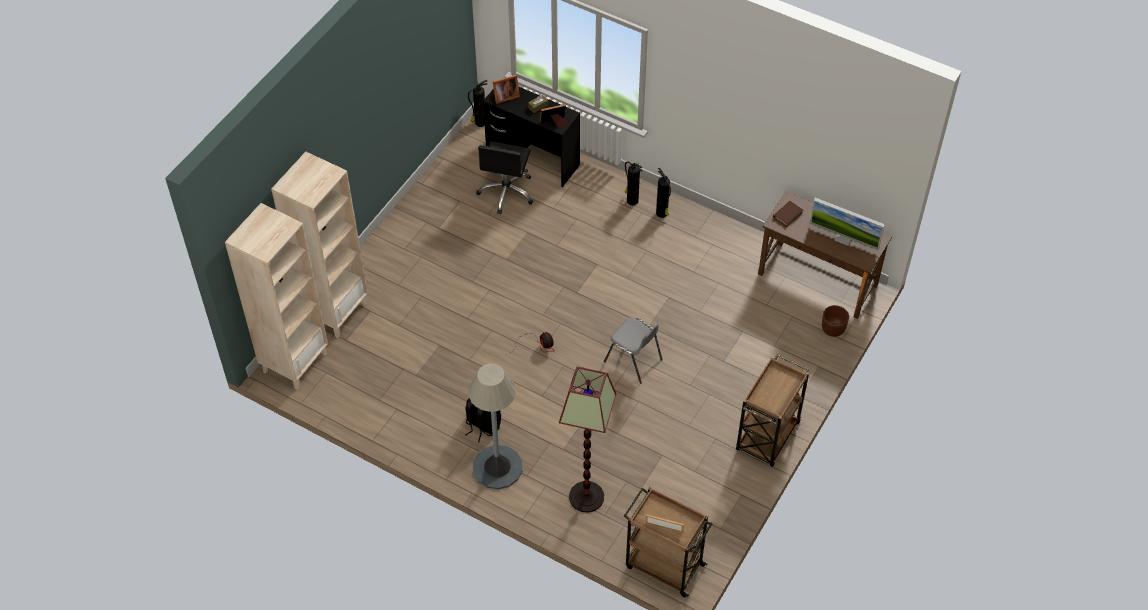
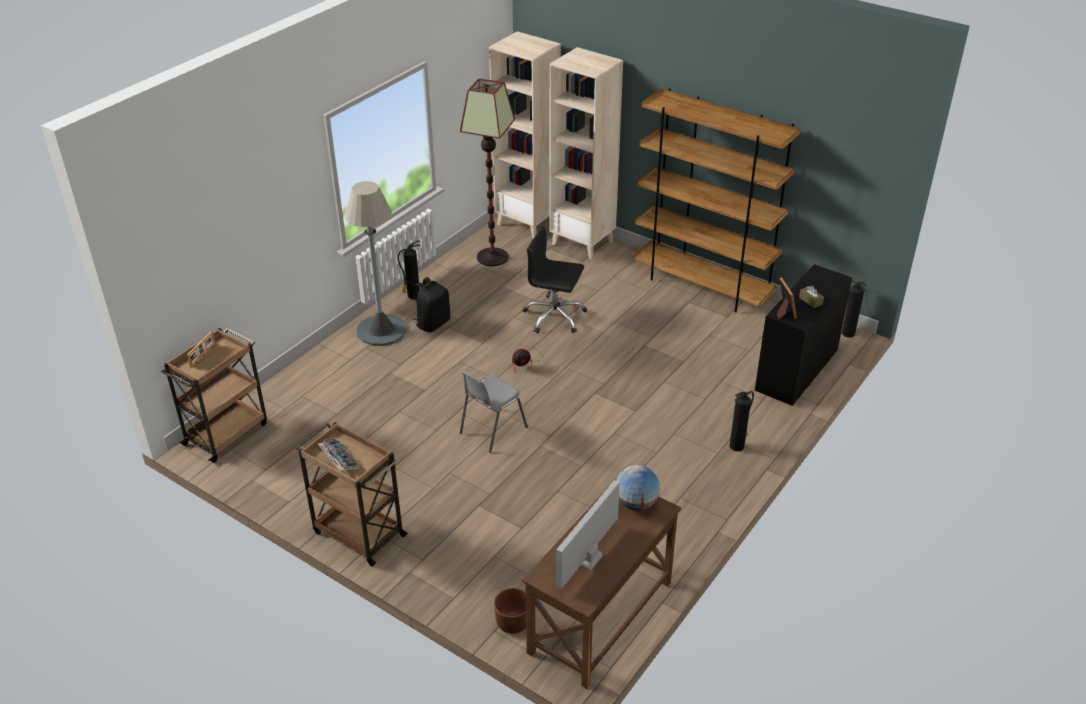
camera: 95 degrees right, 15 degrees down
black office chair [476,141,533,214] -> black office chair moved to [523,225,587,333]
picture frame [493,75,520,104] -> none
floor lamp [559,367,616,513] -> floor lamp moved to [460,78,515,266]
fire extinguisher [656,168,671,218] -> fire extinguisher moved to [398,240,421,300]
brown book [773,201,803,227] -> globe [616,465,660,511]
none -> keyboard [317,438,360,471]
none -> brown bookcase [633,88,801,312]

